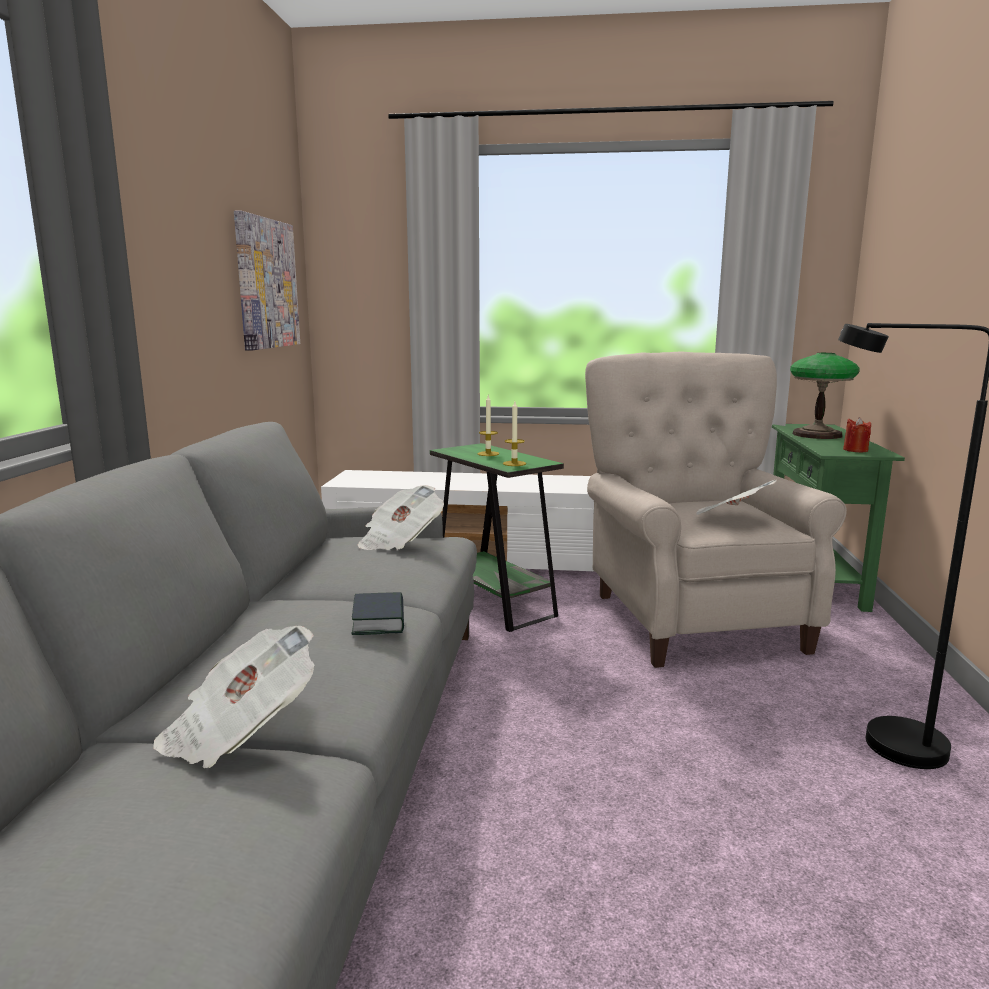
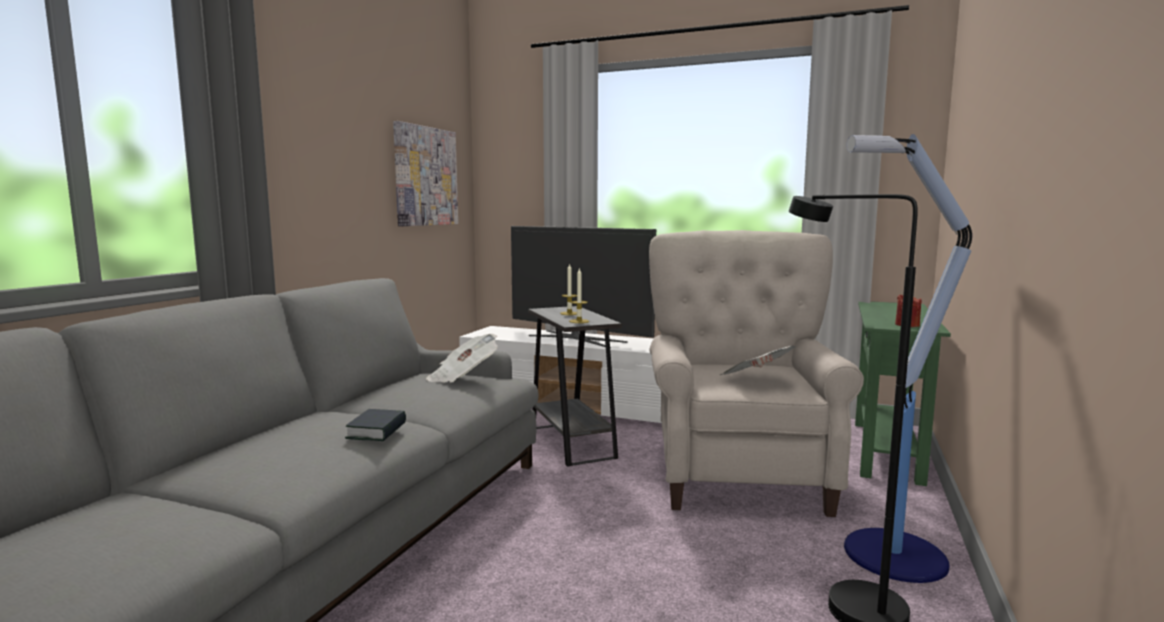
camera: 15 degrees right, 5 degrees down
newspaper [153,626,315,768] -> none
green side table [430,443,564,632] -> grey side table [528,306,622,467]
table lamp [790,353,859,439] -> none
none -> television [511,226,656,348]
none -> floor lamp [844,134,972,583]

